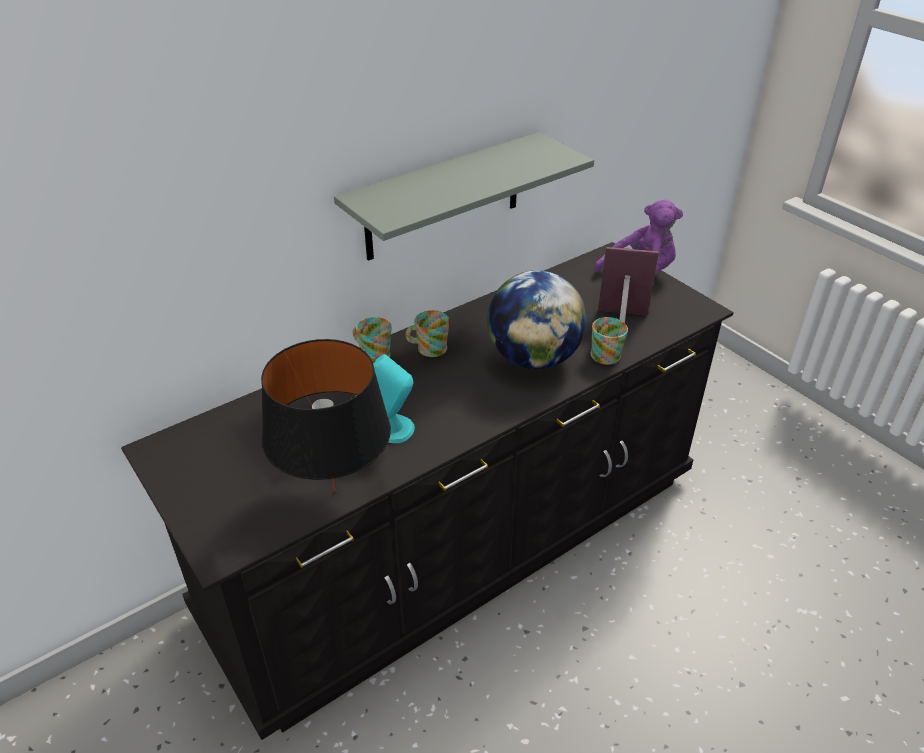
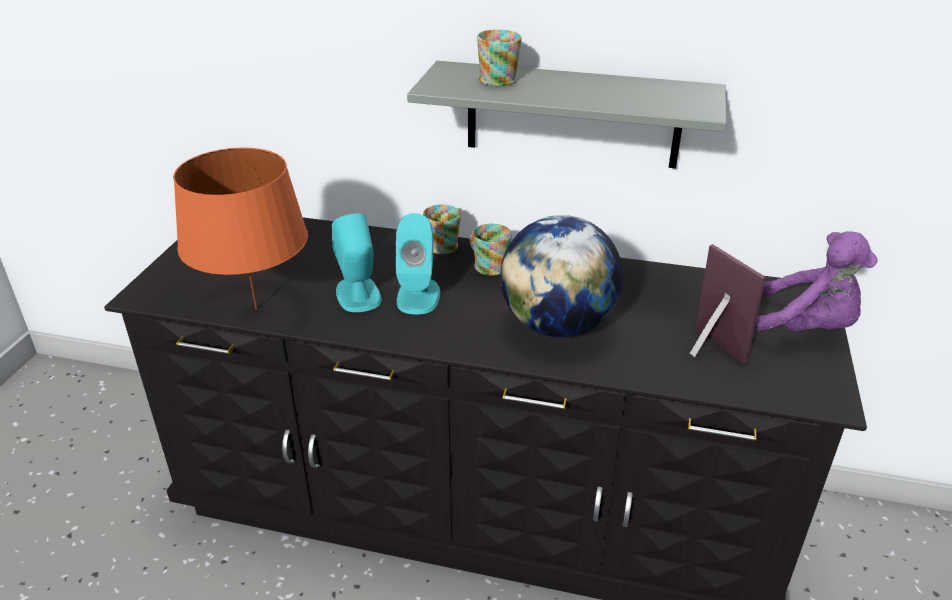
camera: 50 degrees right, 5 degrees down
black table lamp [261,339,391,491] -> orange table lamp [173,148,308,309]
mug [591,317,628,365] -> mug moved to [477,29,522,86]
none -> turquoise speaker [396,213,440,314]

